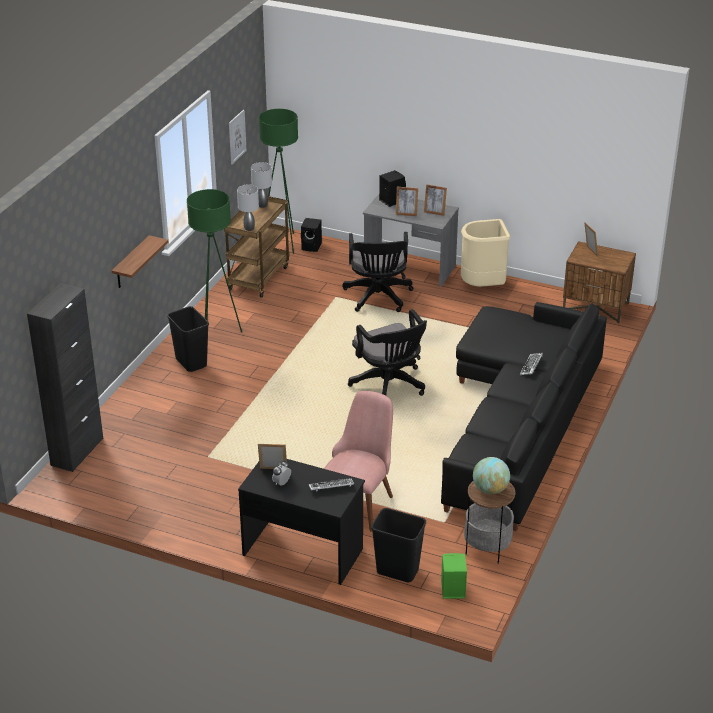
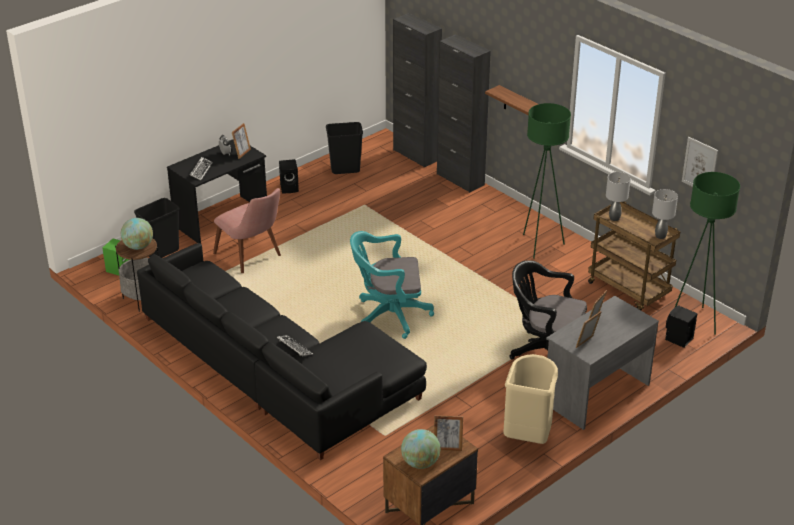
camera: 115 degrees right, 0 degrees up
black trash can [167,306,209,372] -> black trash can moved to [326,122,363,174]
black office chair [348,309,427,396] -> turquoise office chair [350,231,434,339]
black speaker [379,170,406,207] -> black speaker moved to [279,159,299,193]
none -> globe [401,429,440,469]
none -> black cabinet [437,34,491,193]

